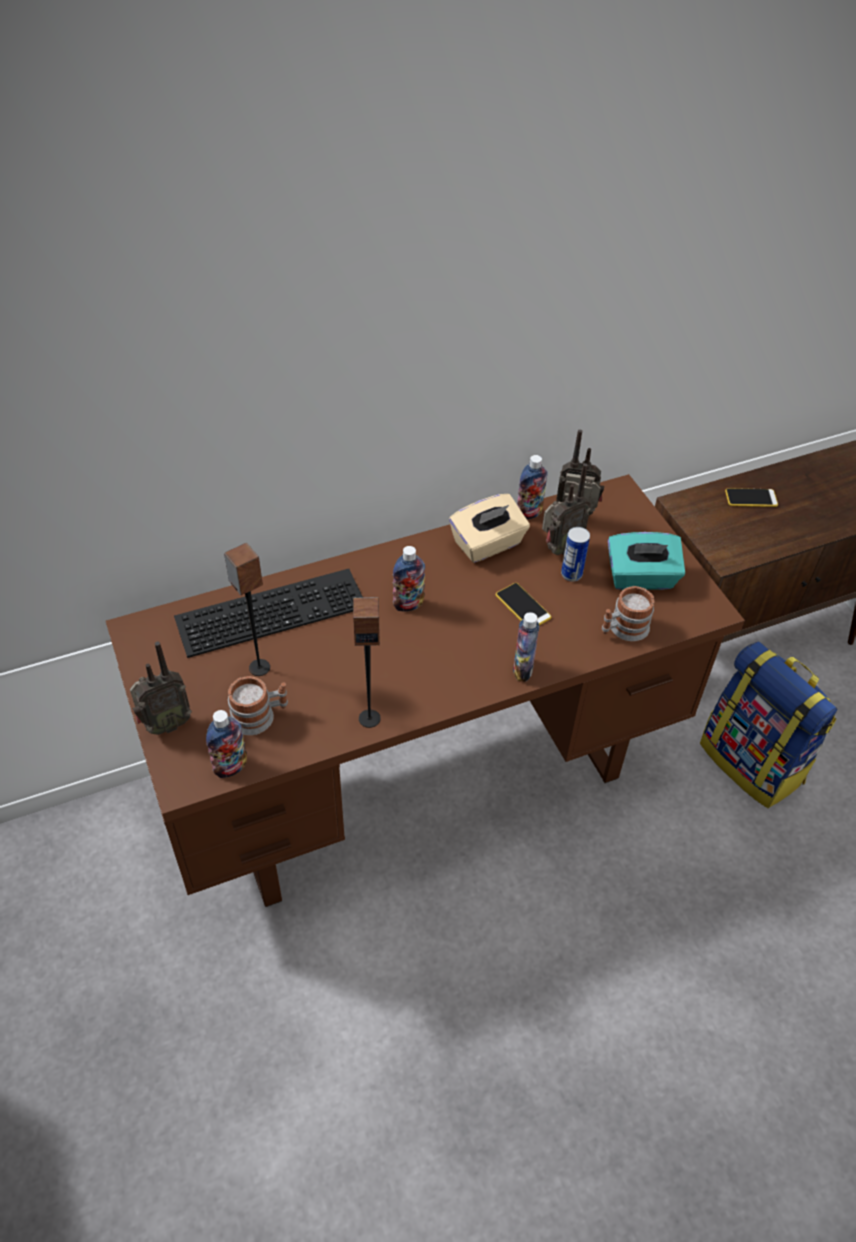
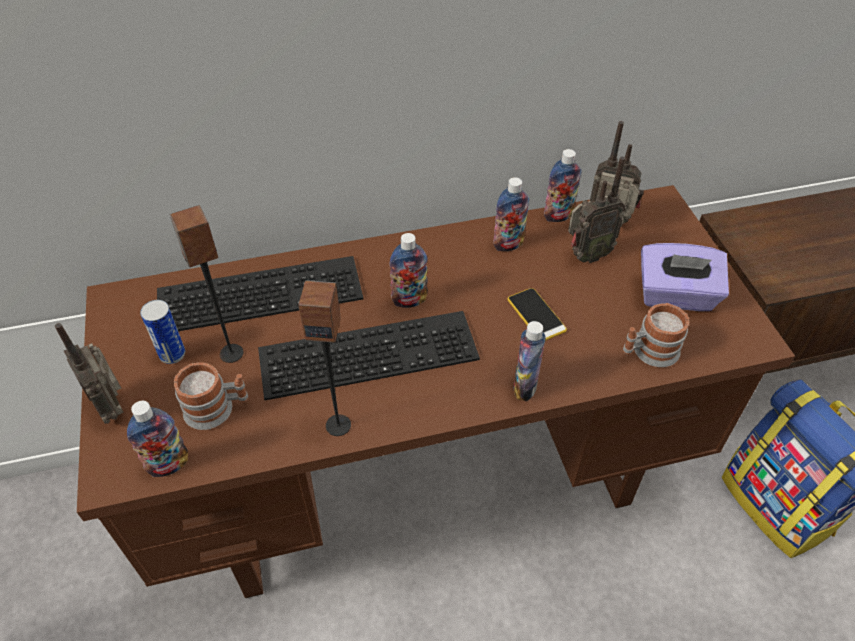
camera: 10 degrees right, 0 degrees up
radio [130,641,192,735] -> radio turned 75 degrees clockwise [55,323,123,424]
beige tissue box [449,494,530,563] -> bottle [493,177,529,251]
can [561,527,590,582] -> can moved to [140,300,185,364]
turquoise tissue box [608,532,685,590] -> purple tissue box [641,243,729,311]
phone [725,488,778,507] -> none
none -> keyboard [258,311,480,400]

